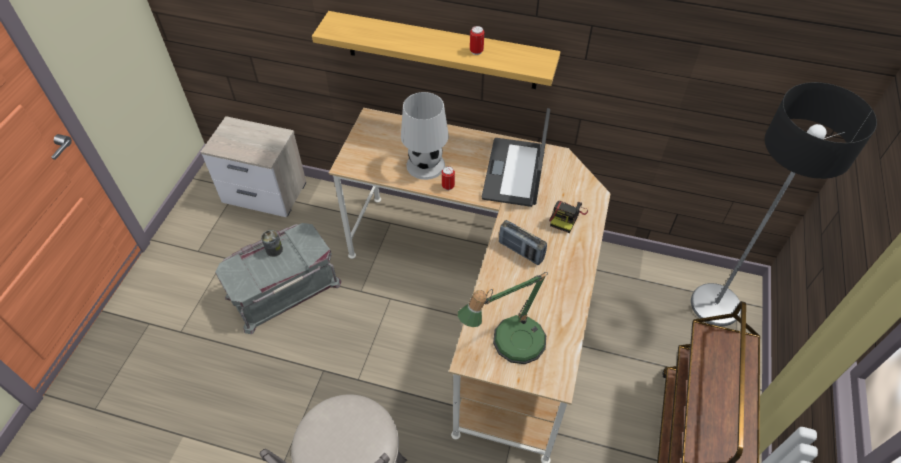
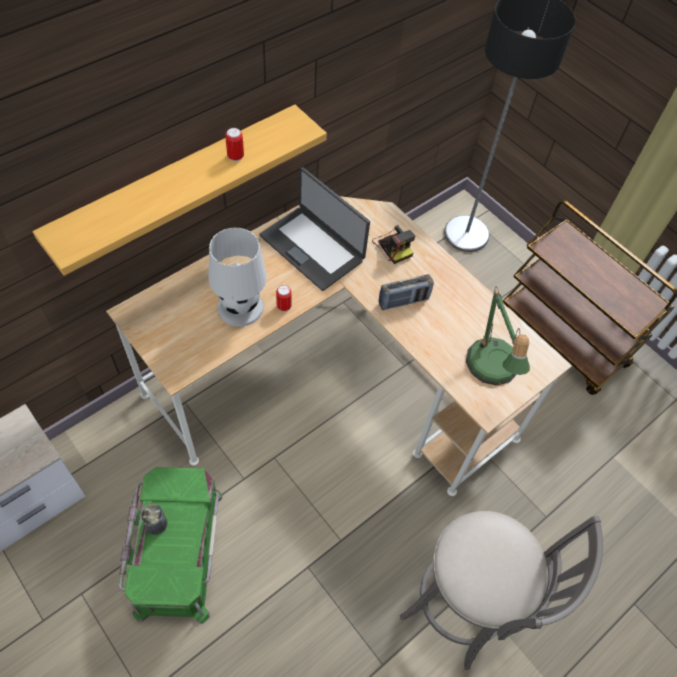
camera: 60 degrees left, 5 degrees up
grey storage box [215,223,341,334] -> green storage box [119,467,223,624]

